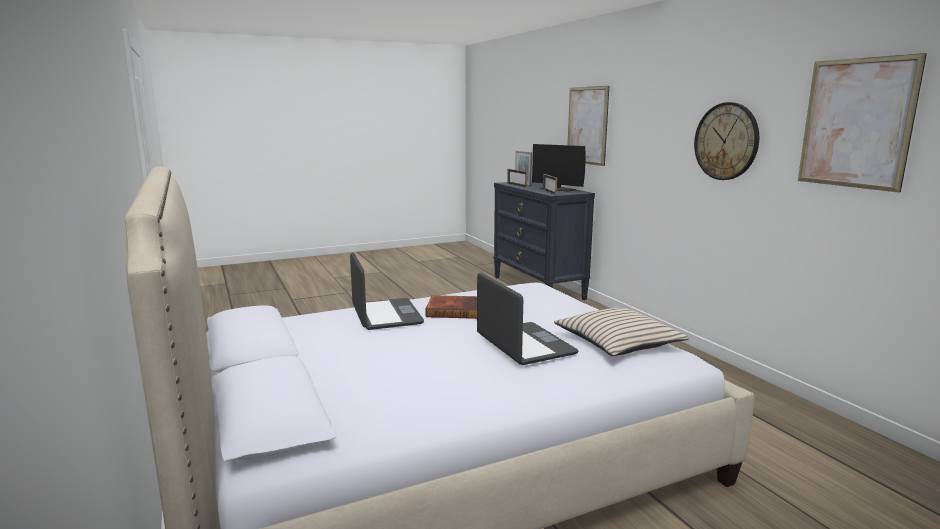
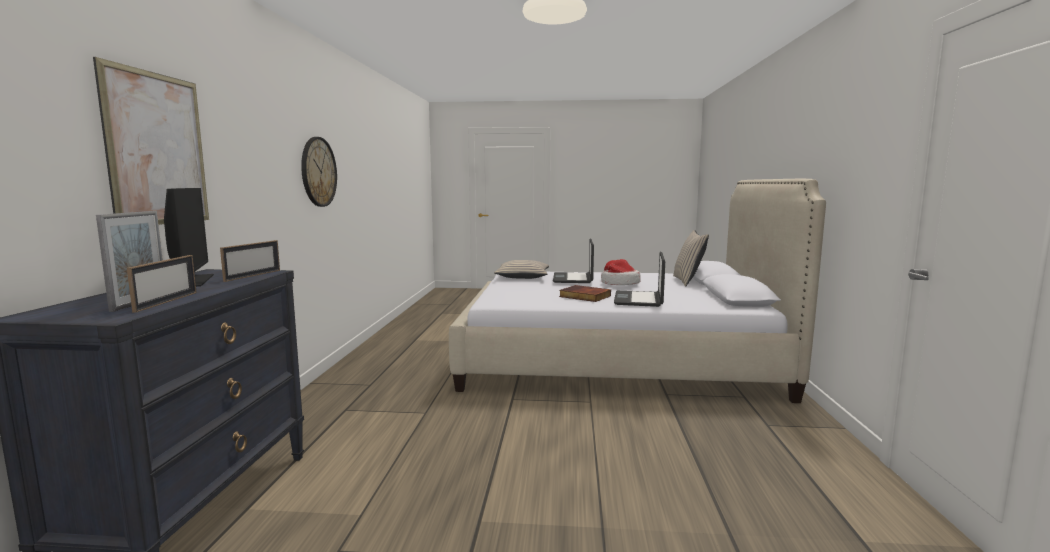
camera: 150 degrees left, 5 degrees down
picture [798,53,927,193] -> none
none -> hat [601,259,641,285]
none -> beige pillow [673,230,709,286]

